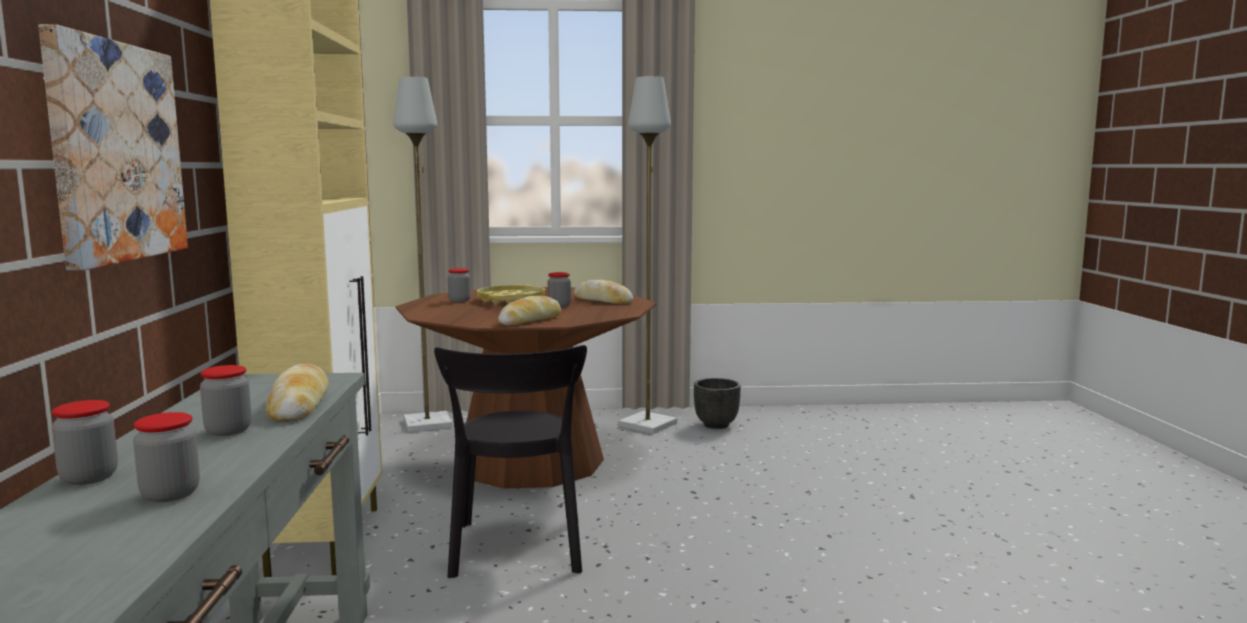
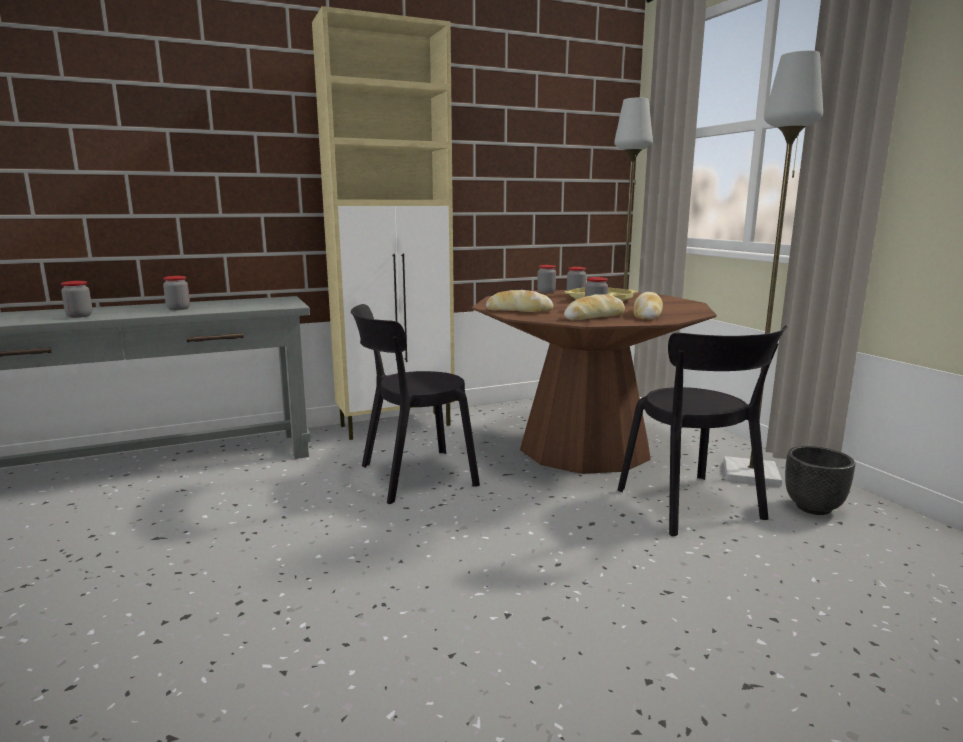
camera: 70 degrees right, 5 degrees up
picture [38,24,188,271] -> none
jar [52,400,118,485] -> jar moved to [537,265,556,293]
bread [266,364,329,421] -> bread moved to [564,294,625,321]
none -> black chair [618,325,788,536]

